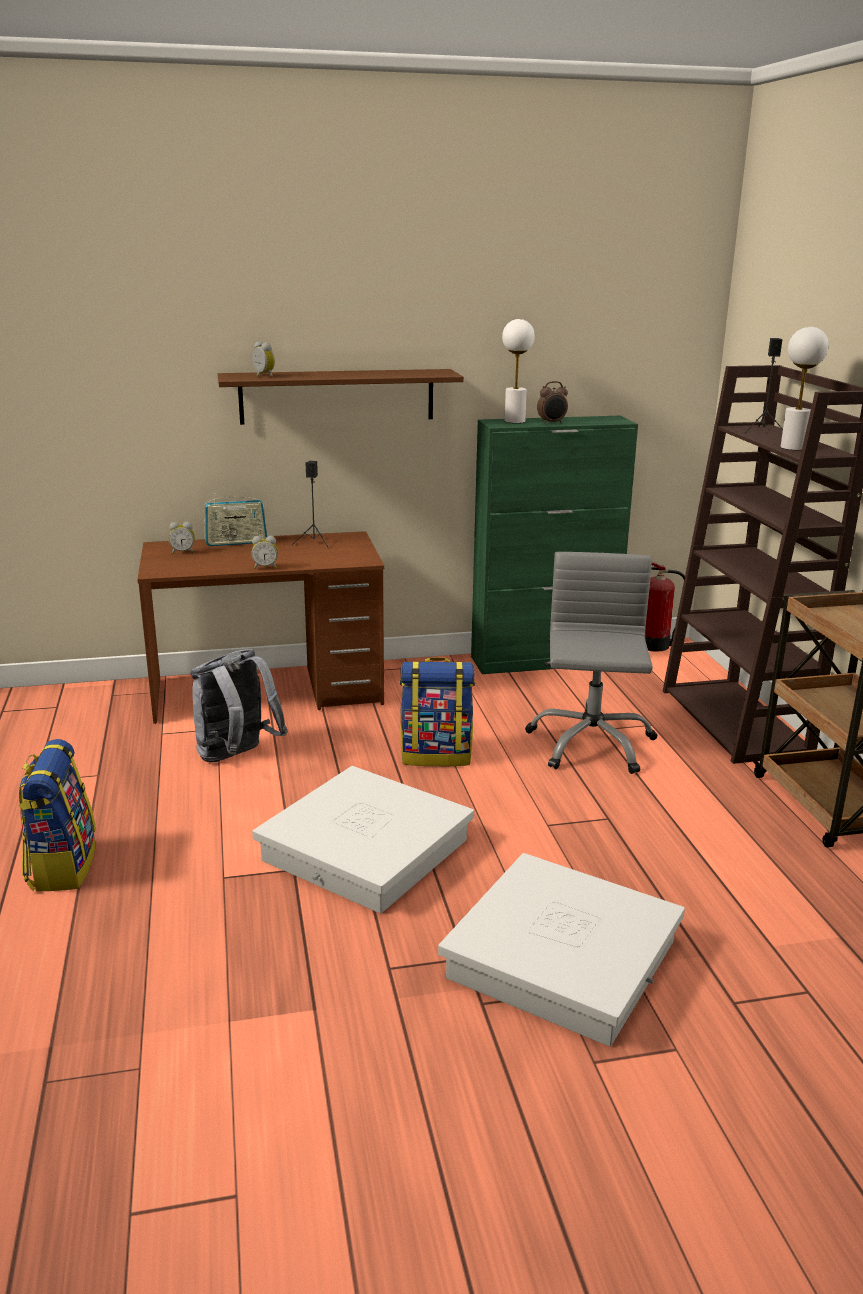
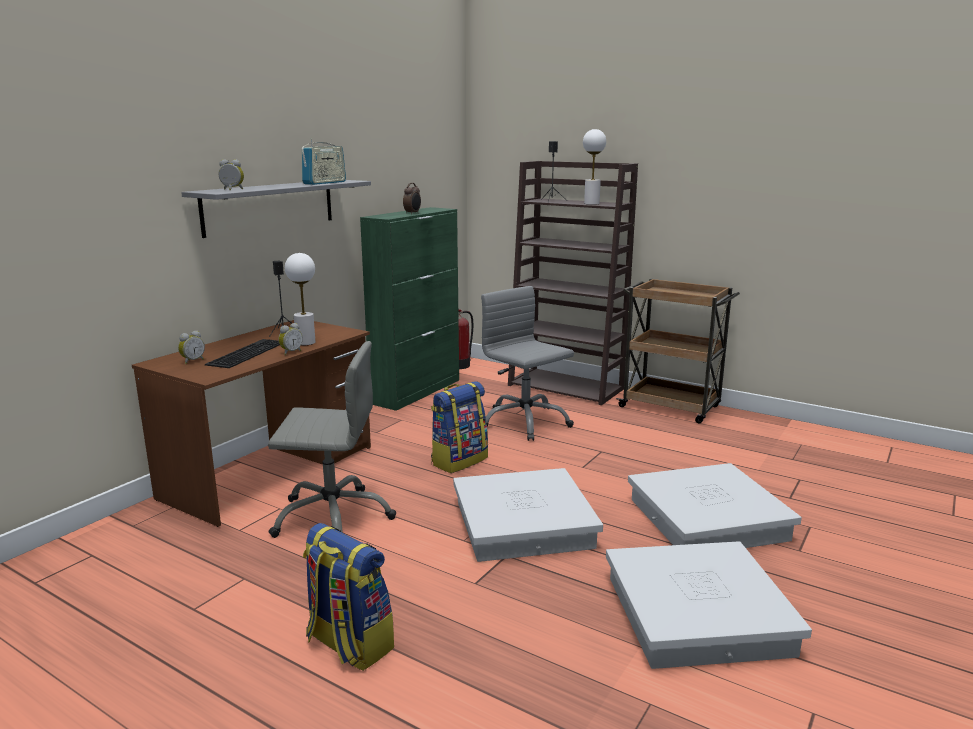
camera: 45 degrees left, 5 degrees down
grey backpack [190,649,288,762] -> grey office chair [268,341,396,538]
radio [203,493,267,546] -> radio moved to [301,138,346,185]
brown shelf [218,369,464,425] -> grey shelf [181,180,371,238]
white table lamp [502,319,535,423] -> white table lamp moved to [285,253,315,345]
none -> keyboard [205,339,280,368]
none -> white storage box [606,541,812,669]

